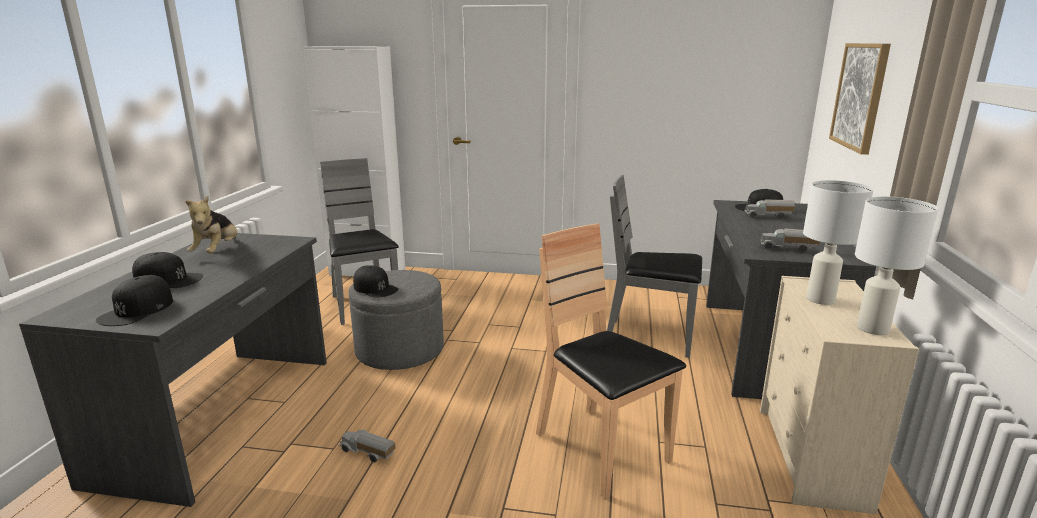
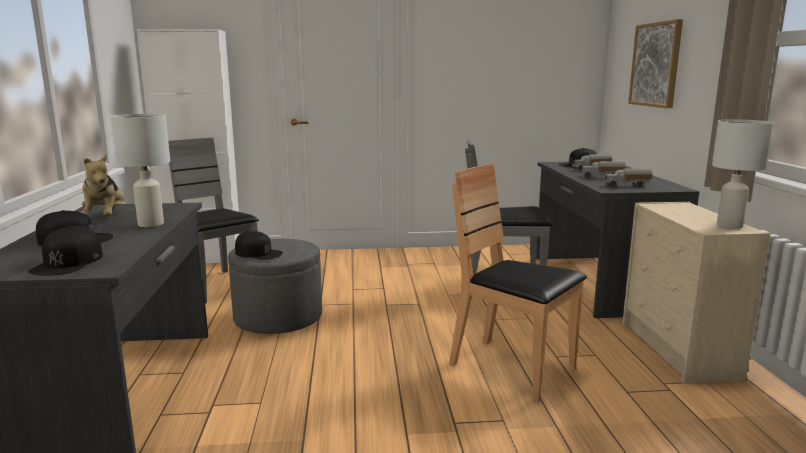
camera: 15 degrees left, 5 degrees down
toy truck [339,430,396,462] -> toy truck moved to [581,161,626,178]
white table lamp [803,180,874,305] -> white table lamp moved to [110,114,170,227]

